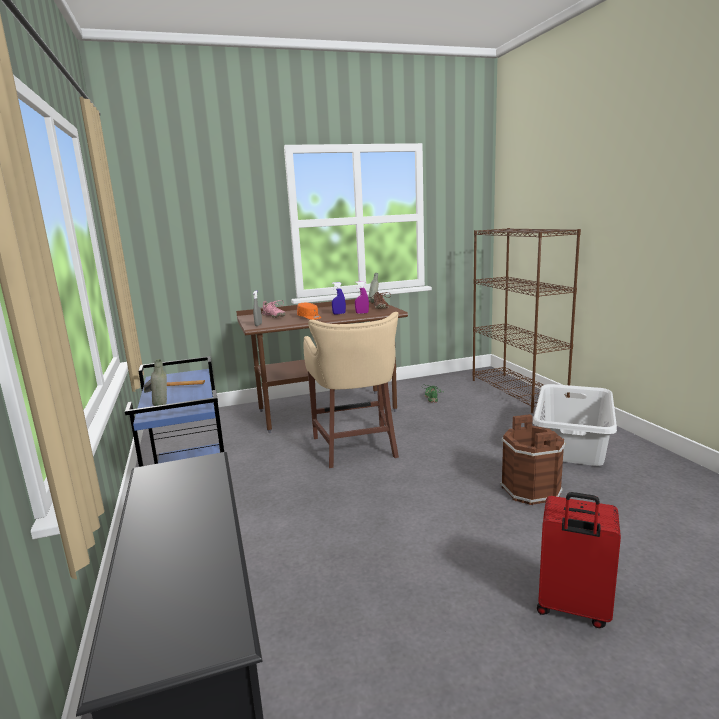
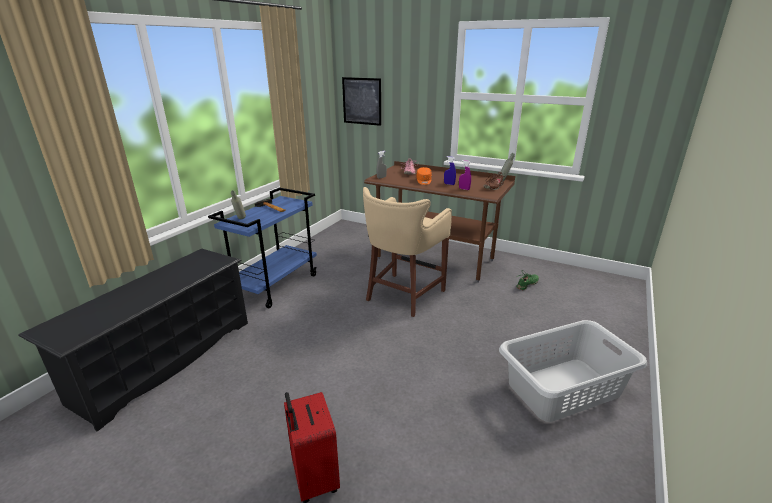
camera: 45 degrees right, 10 degrees up
brown bookcase [472,228,581,413] -> none
brown bucket [500,414,565,505] -> none
none -> picture [342,77,381,126]

